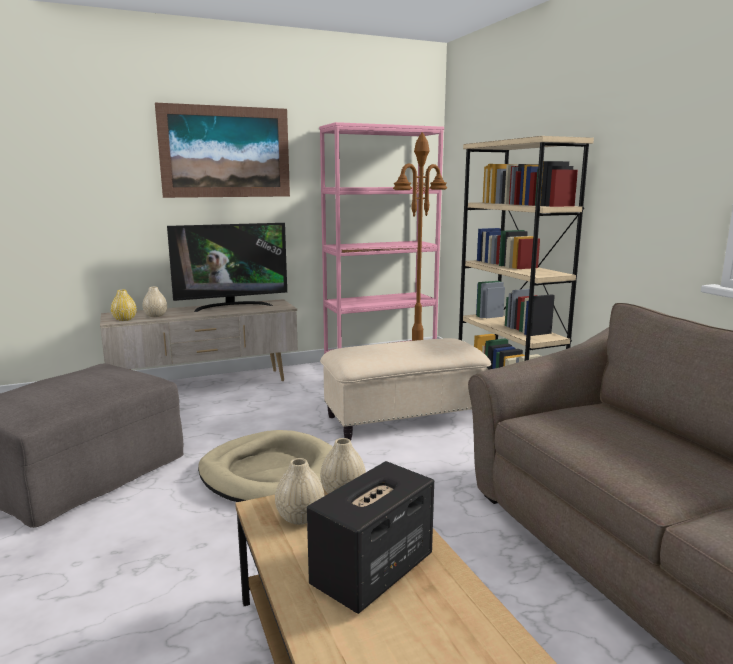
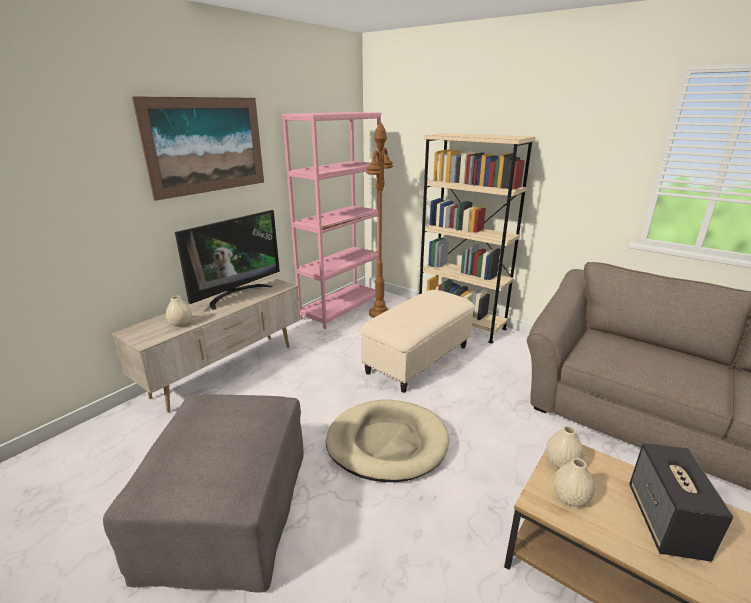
camera: 30 degrees left, 10 degrees up
yellow vase [111,290,137,321] -> none

